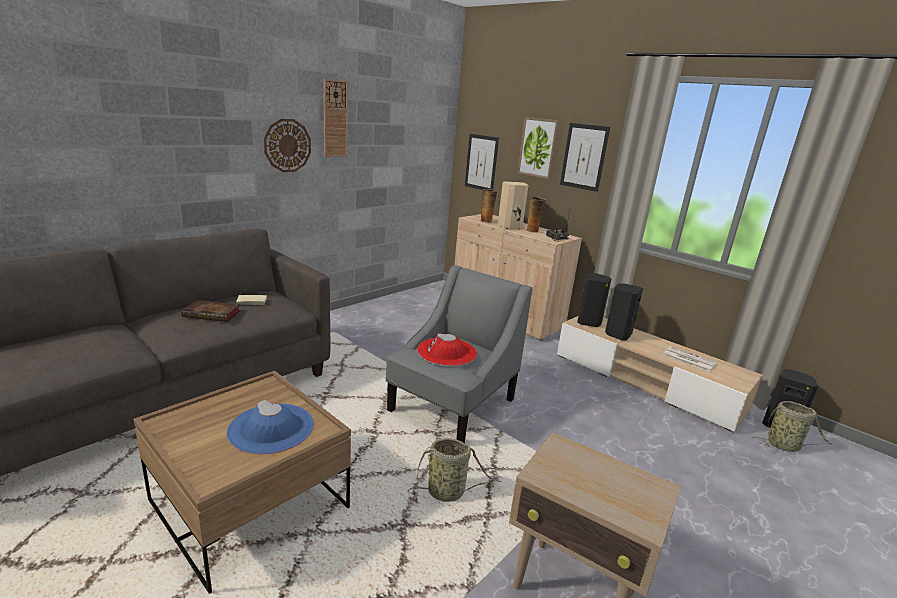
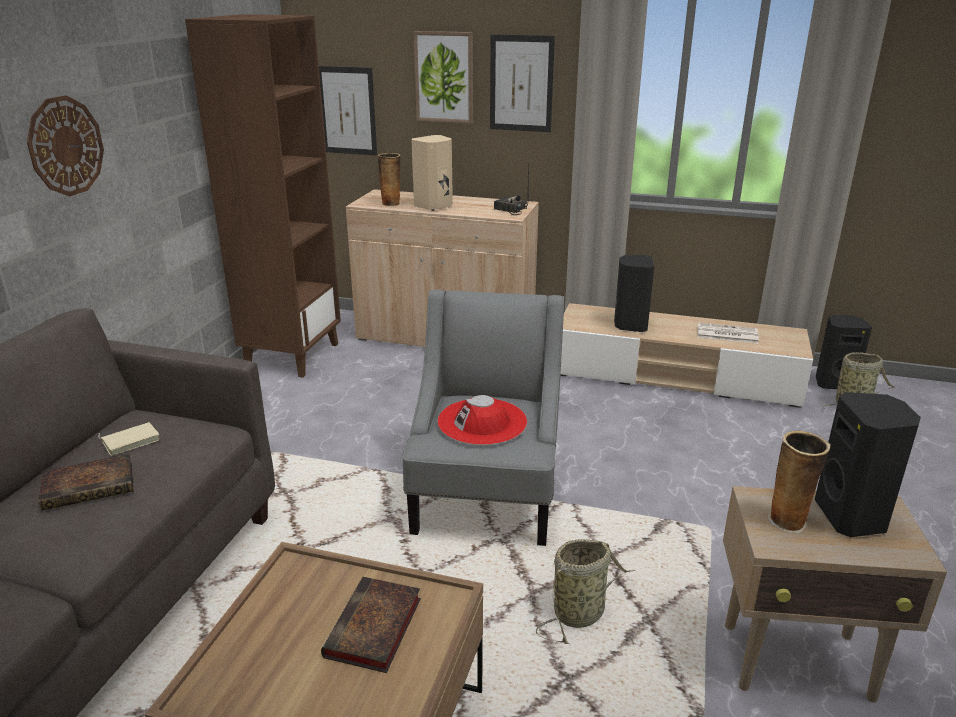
camera: 25 degrees left, 5 degrees up
blue hat [227,400,314,454] -> book [321,577,421,673]
wall clock [323,79,348,157] -> none
vase [526,197,545,233] -> vase moved to [768,431,831,533]
black speaker [577,273,611,327] -> black speaker moved to [815,392,921,537]
none -> brown bookcase [185,14,341,377]

